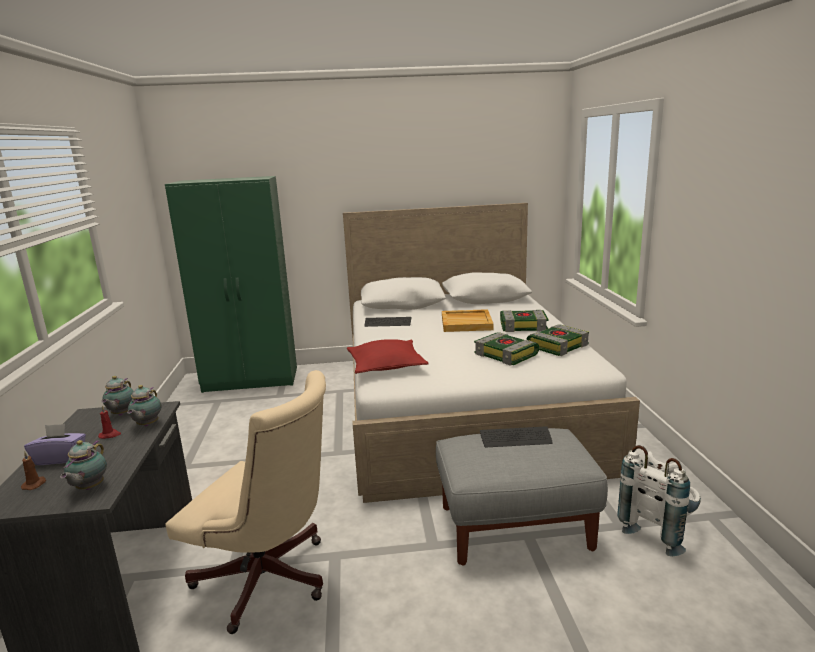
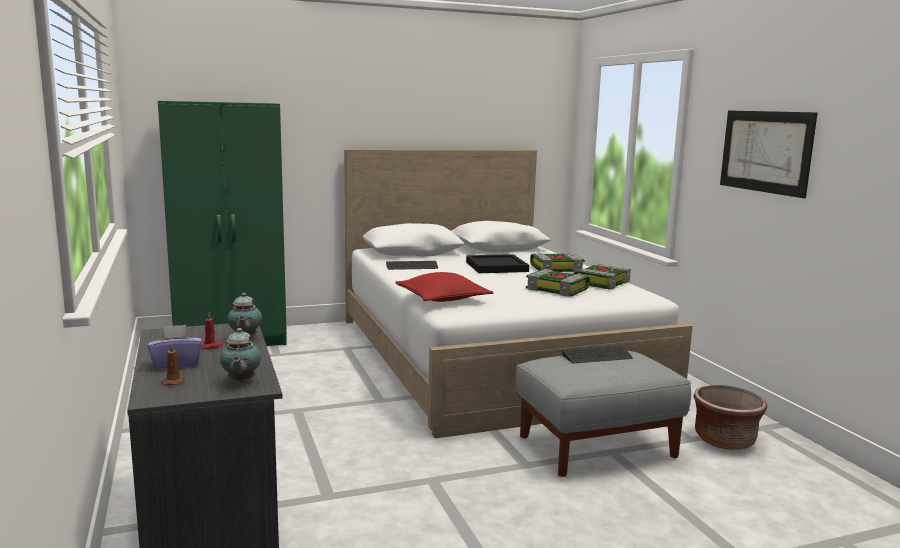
camera: 15 degrees left, 5 degrees down
teapot [101,376,133,416] -> none
beige office chair [165,370,326,634] -> none
beige tray [442,309,494,332] -> black tray [466,254,529,273]
white backpack [617,445,701,556] -> brown planter [693,385,767,450]
none -> picture [720,110,817,199]

